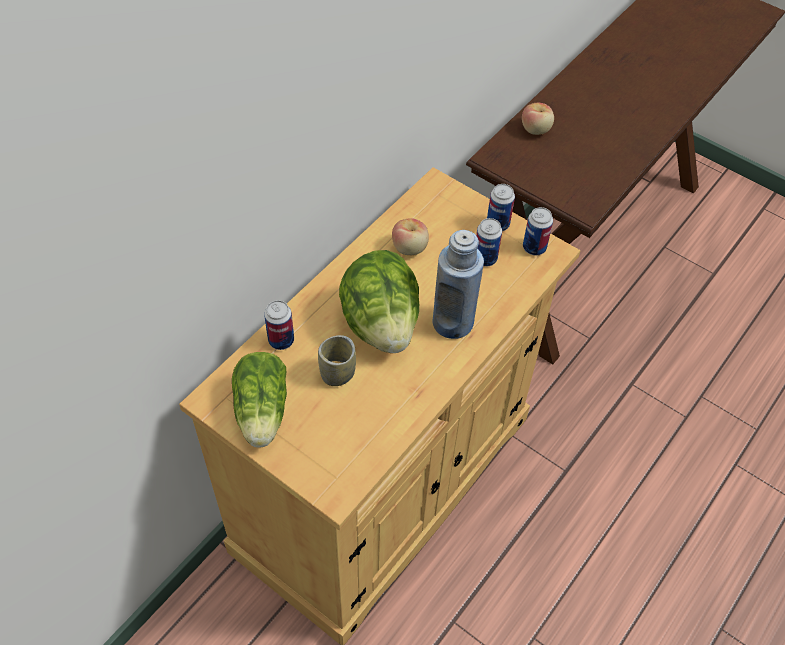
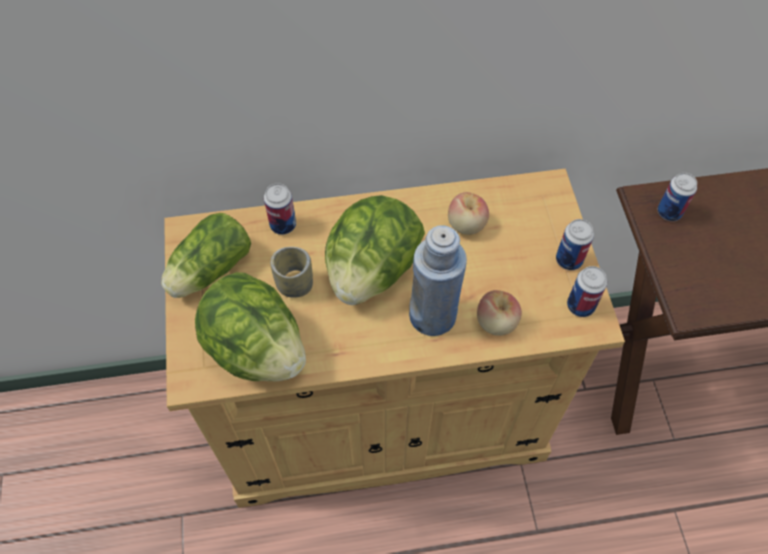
camera: 45 degrees right, 5 degrees up
can [476,218,502,267] -> can moved to [658,173,697,221]
apple [522,103,554,135] -> apple moved to [477,290,522,336]
none -> lettuce [195,272,306,381]

